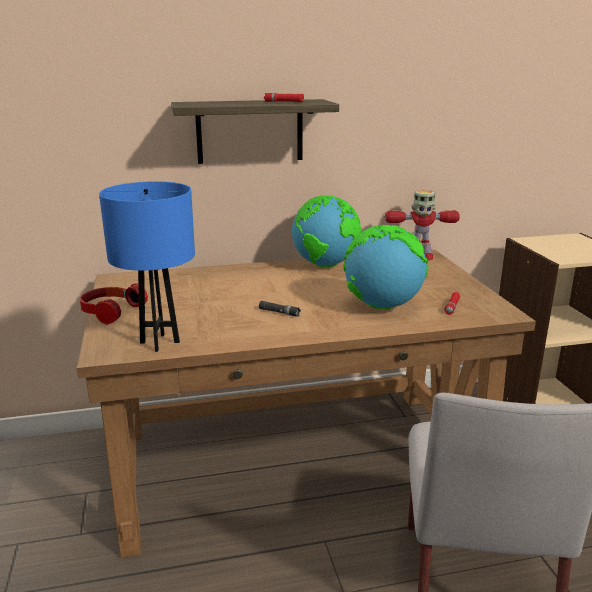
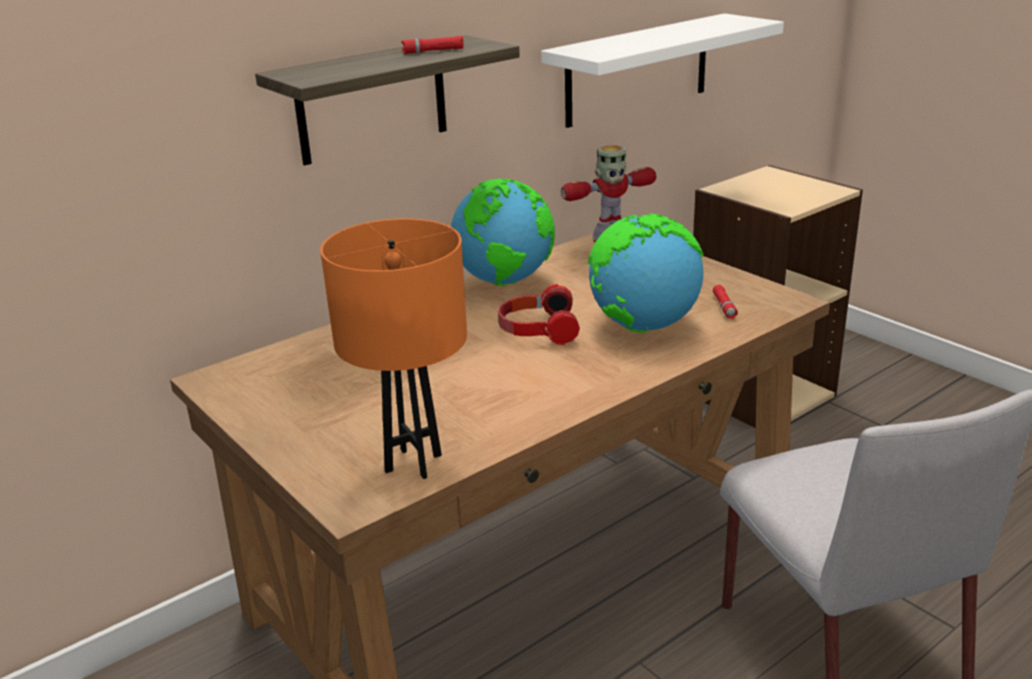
camera: 25 degrees left, 5 degrees up
headphones [80,283,148,325] -> headphones moved to [498,284,580,345]
blue table lamp [99,181,195,352] -> orange table lamp [320,218,467,479]
black flashlight [259,301,301,317] -> none
none -> white shelf [541,13,784,128]

